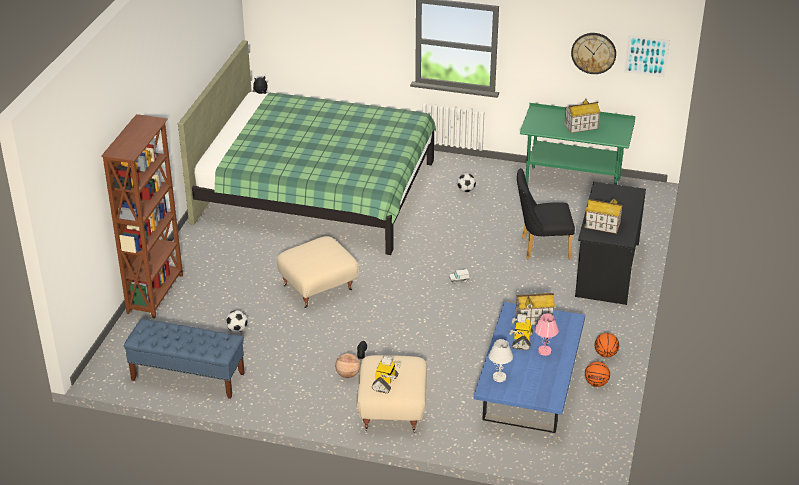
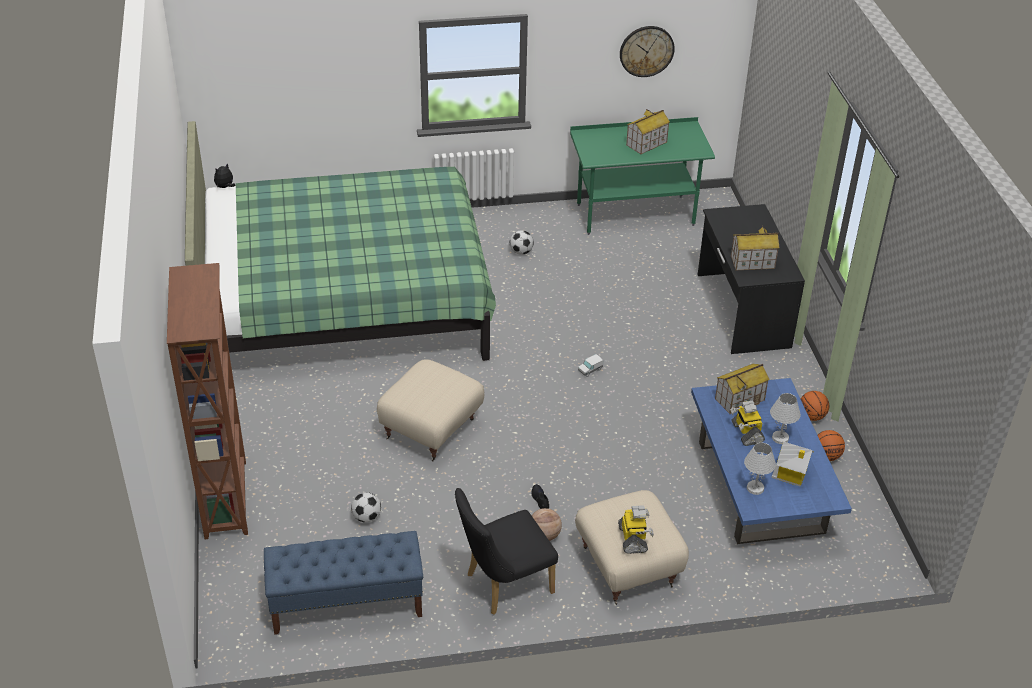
camera: 25 degrees left, 5 degrees up
black chair [517,168,575,259] -> black chair moved to [455,488,558,615]
pink table lamp [534,314,559,356] -> white table lamp [770,393,801,444]
picture [624,35,670,77] -> none
none -> toy house [771,441,814,487]

